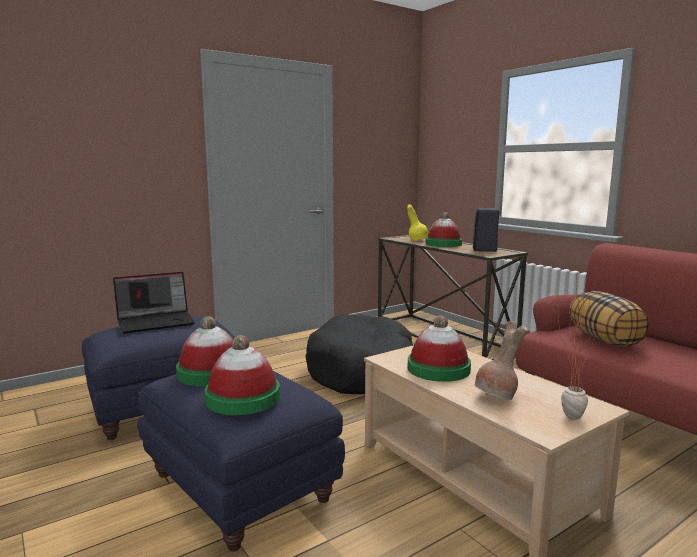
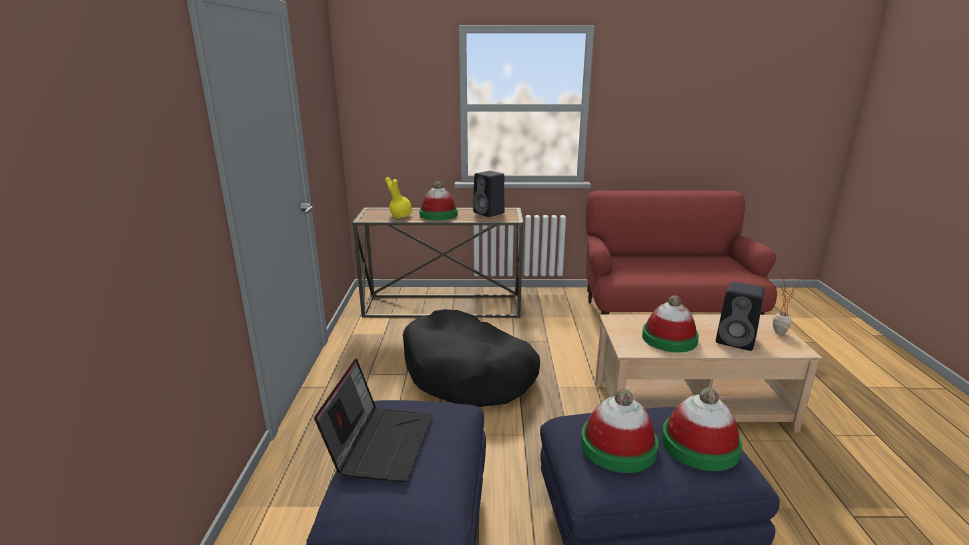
camera: 55 degrees left, 10 degrees up
brown vase [475,321,528,400] -> black speaker [716,281,765,351]
pillow [569,291,649,346] -> none

